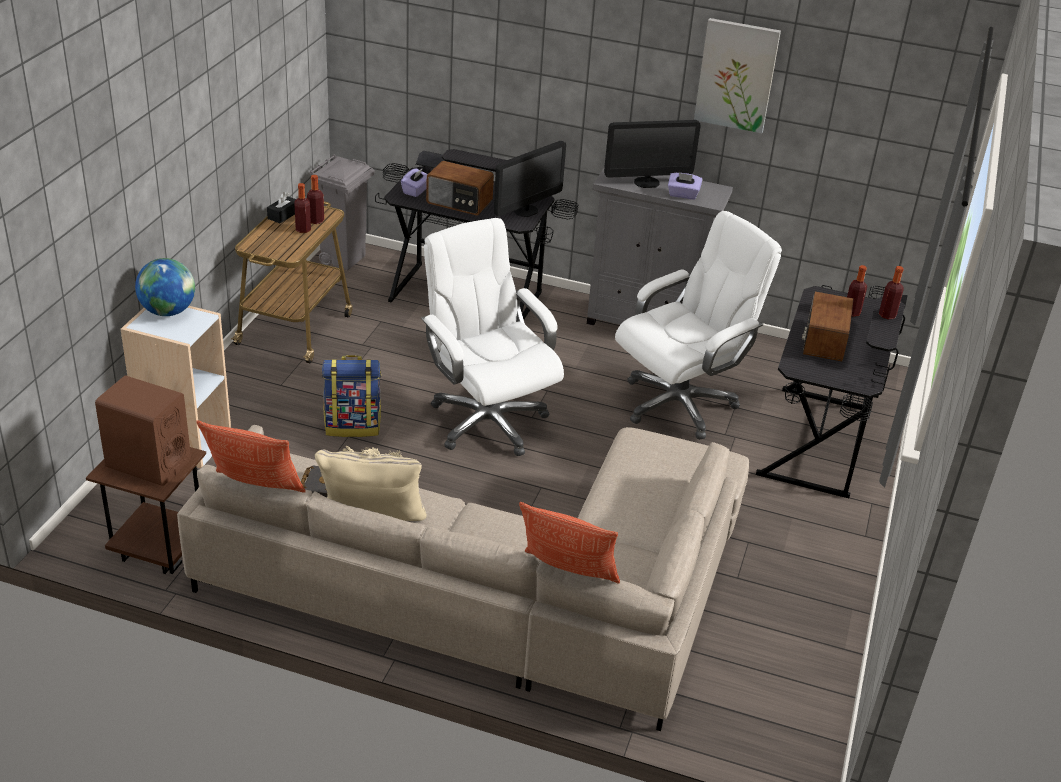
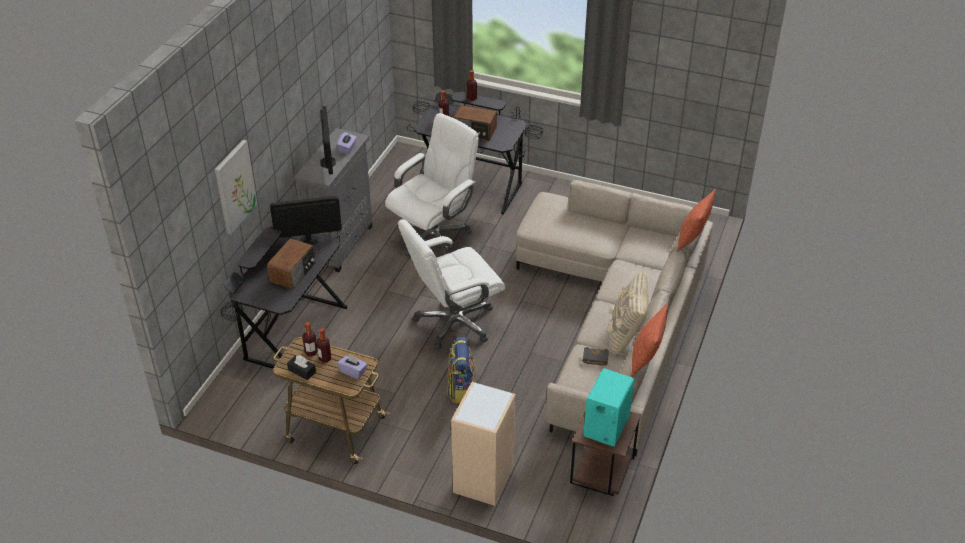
camera: 85 degrees left, 5 degrees up
brown speaker [95,375,191,486] -> turquoise speaker [583,368,634,446]
globe [135,258,195,316] -> none
grey trash can [310,154,374,270] -> none
purple tissue box [401,168,428,197] -> purple tissue box moved to [337,354,367,379]
monitor [494,141,566,217] -> monitor turned 60 degrees counterclockwise [270,196,342,245]
white office chair [615,211,782,440] -> white office chair turned 75 degrees clockwise [385,113,479,257]
picture [694,18,781,133] -> picture moved to [215,140,257,234]

